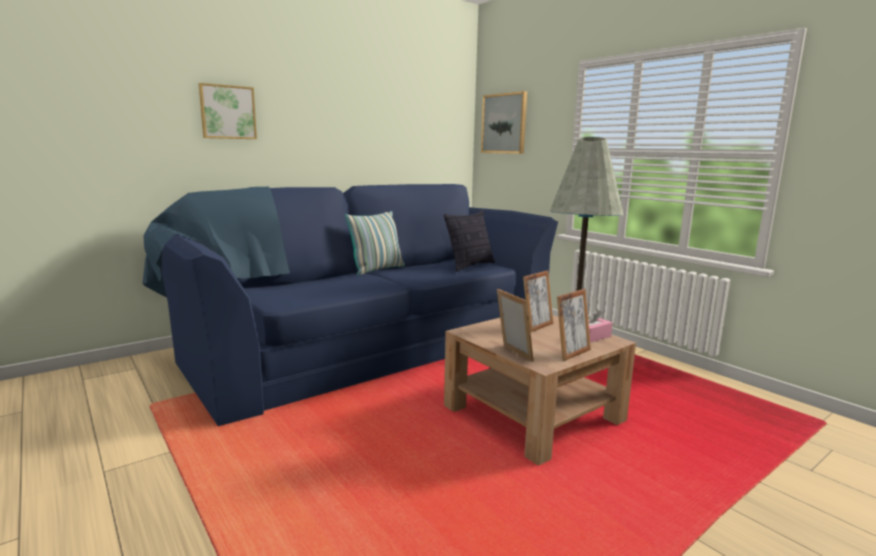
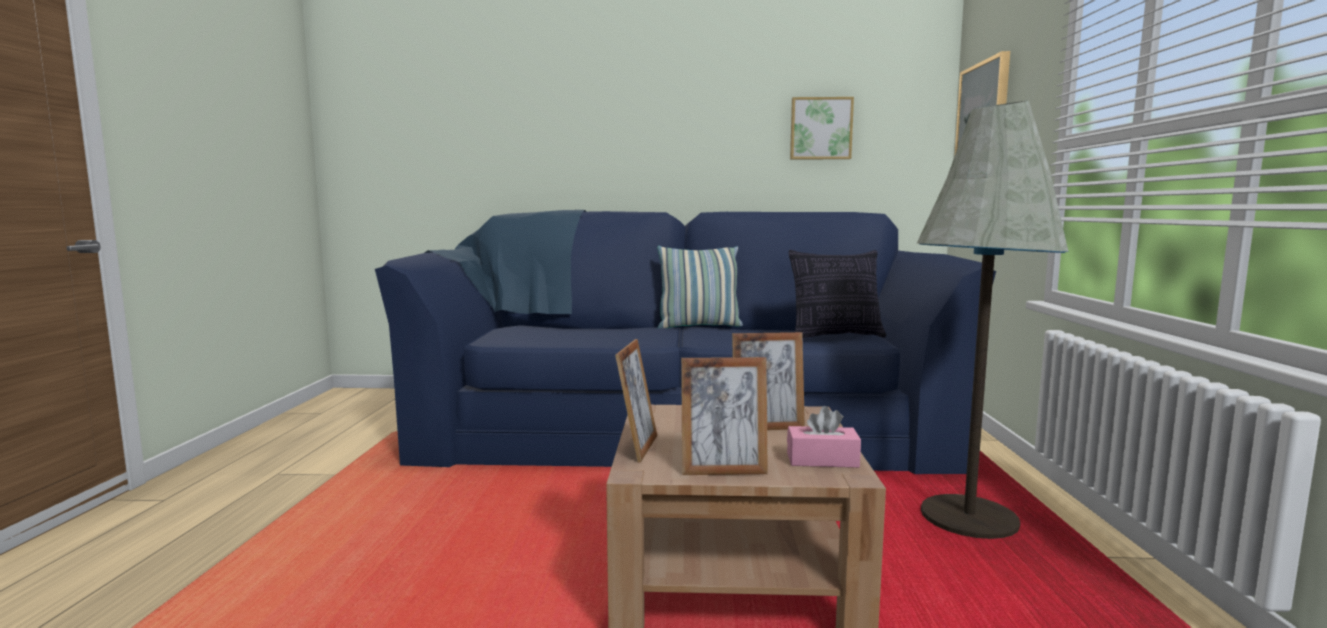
camera: 40 degrees right, 5 degrees down
picture [199,83,257,139] -> picture moved to [790,97,854,159]

